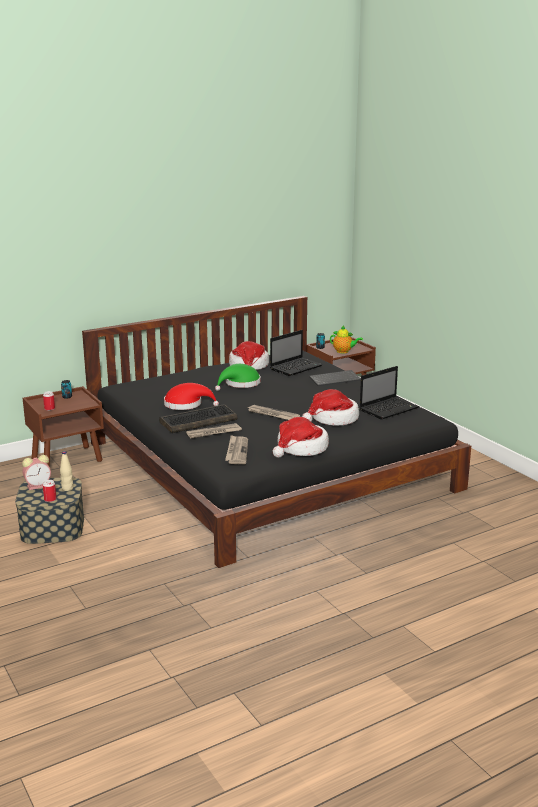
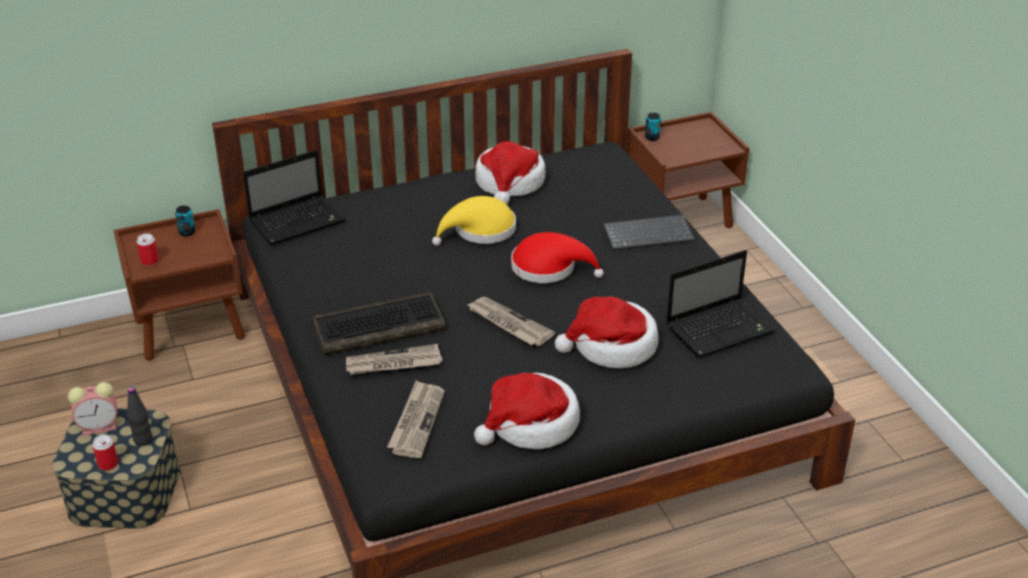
camera: 10 degrees right, 15 degrees up
beige bottle [60,451,73,491] -> black bottle [127,387,153,446]
red hat [164,383,219,410] -> red hat moved to [511,232,604,283]
green hat [215,364,260,391] -> yellow hat [432,196,516,246]
laptop [270,330,322,376] -> laptop moved to [243,150,345,245]
teapot [330,325,363,353] -> none

